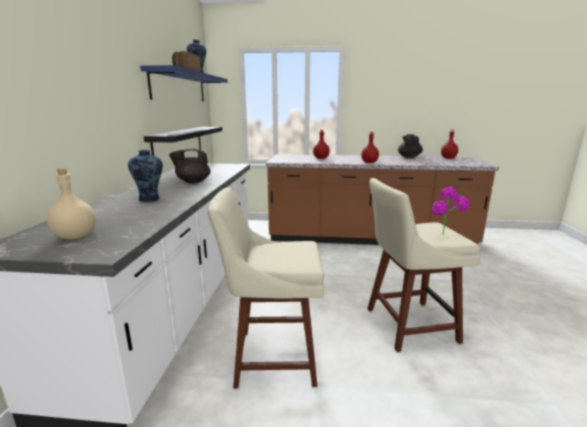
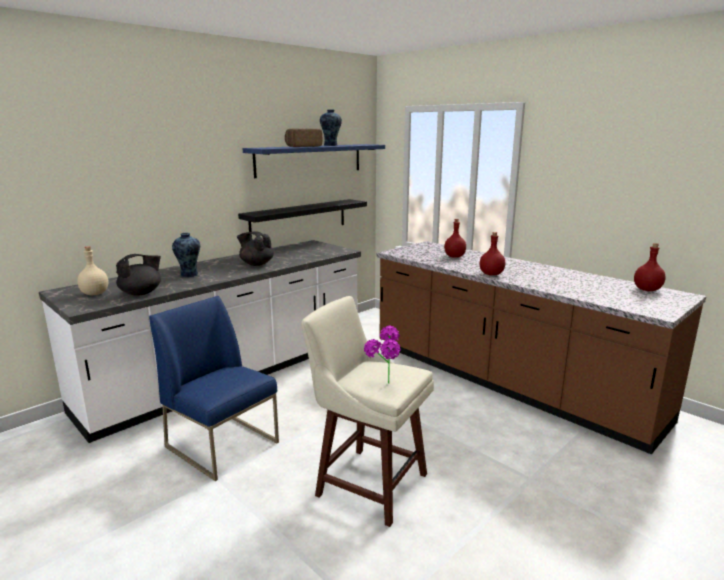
camera: 40 degrees right, 0 degrees up
beige stool [207,187,324,388] -> blue chair [149,296,279,481]
black teapot [398,134,423,158] -> black teapot moved to [116,254,161,296]

